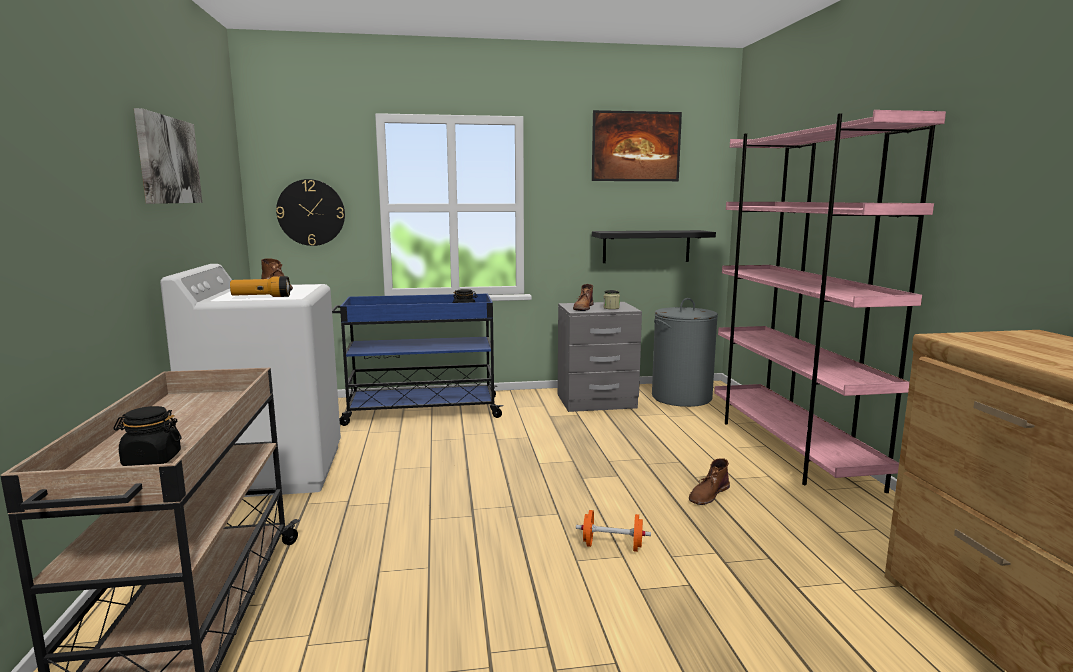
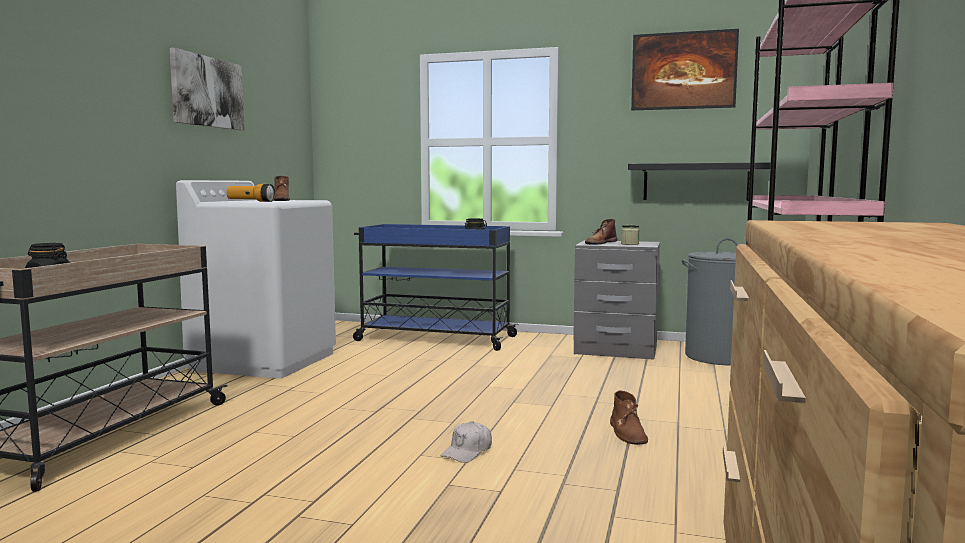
camera: 25 degrees right, 5 degrees down
wall clock [276,179,345,246] -> none
orange dumbbell [576,510,651,552] -> white cap [440,421,492,463]
brown boot [689,458,730,505] -> brown boot turned 75 degrees counterclockwise [610,391,648,445]

